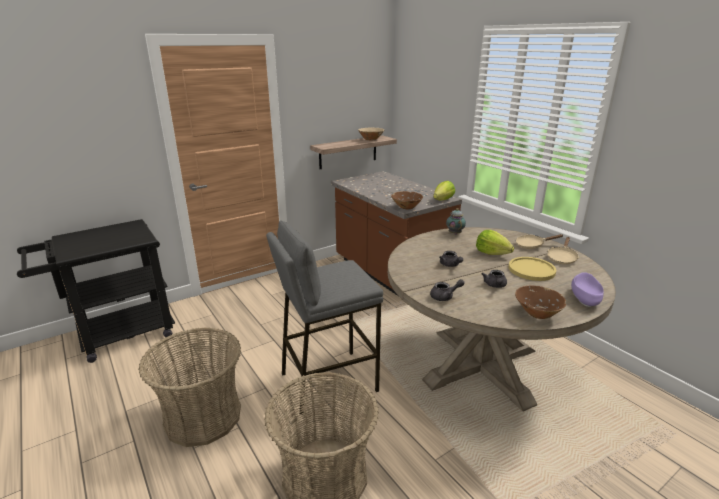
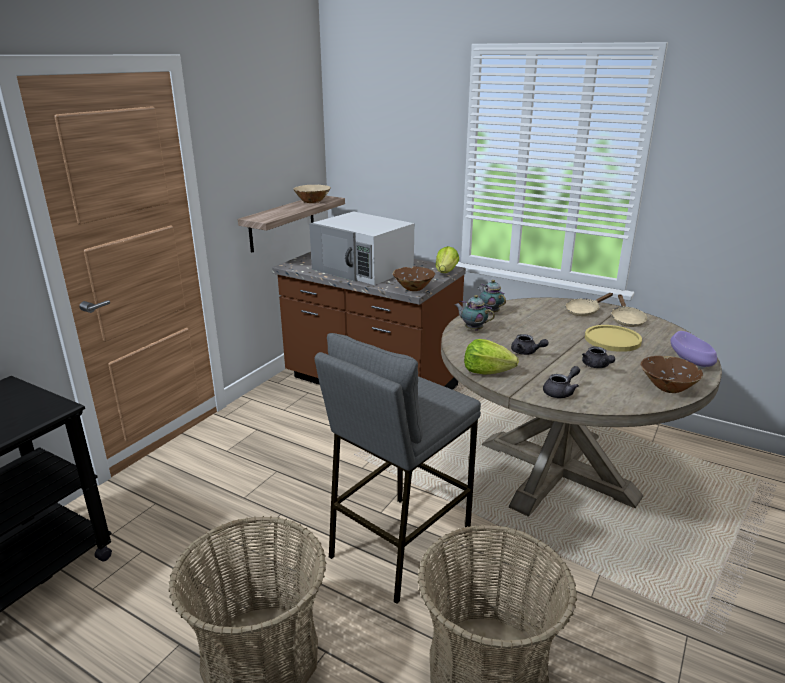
camera: 25 degrees left, 0 degrees up
lettuce [476,230,514,255] -> lettuce moved to [464,339,519,375]
none -> white microwave [309,211,414,285]
none -> teapot [455,295,495,331]

